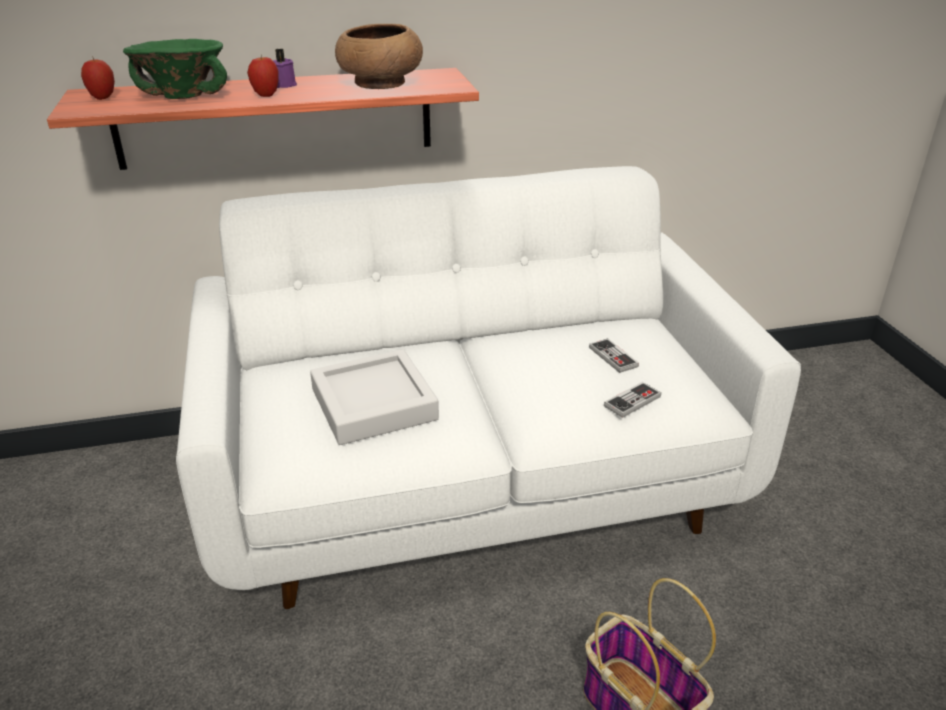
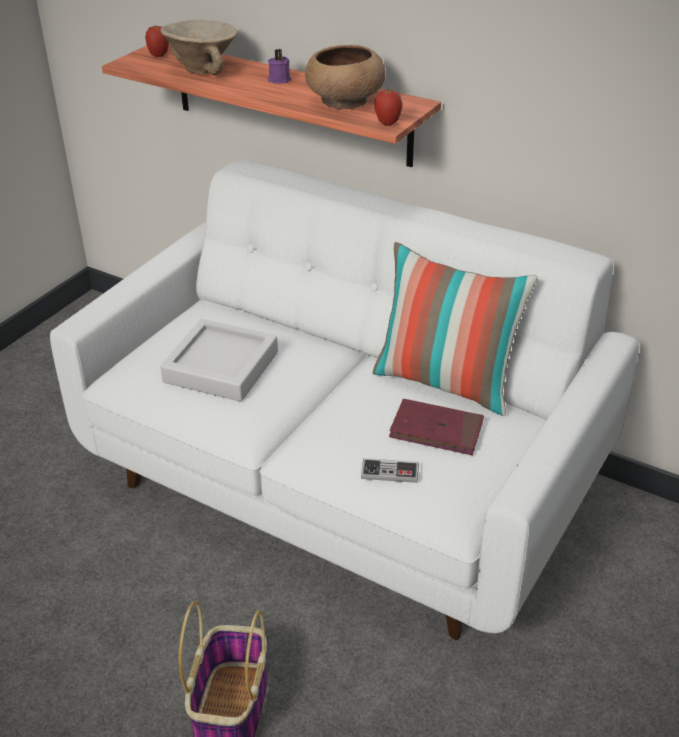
camera: 45 degrees right, 5 degrees up
green bowl [123,39,227,99] -> beige bowl [160,20,238,75]
apple [247,57,279,97] -> apple moved to [374,89,403,126]
game controller [589,338,639,373] -> red book [389,399,484,455]
none -> pillow [373,242,538,416]

